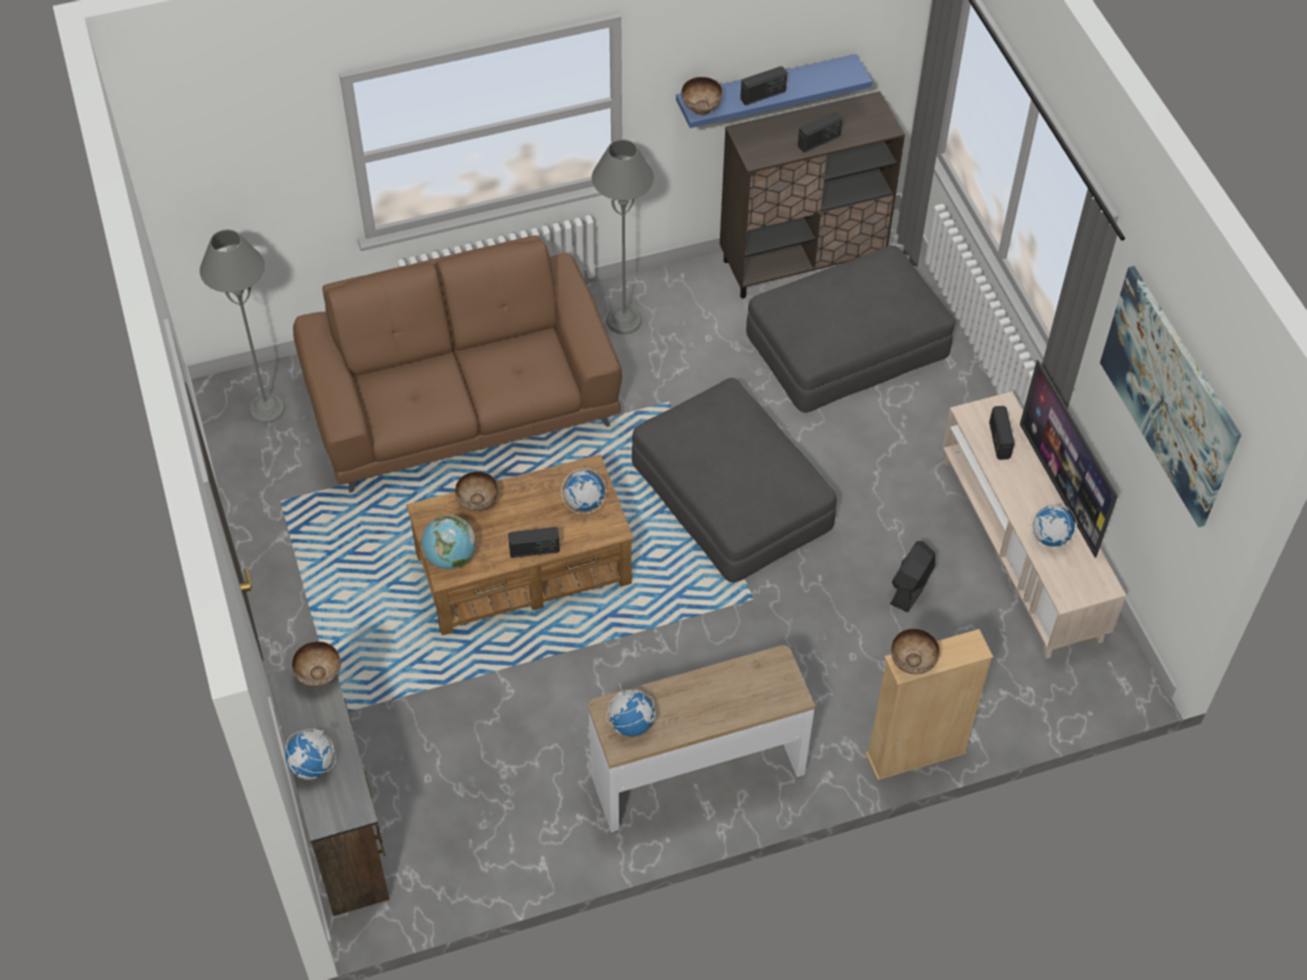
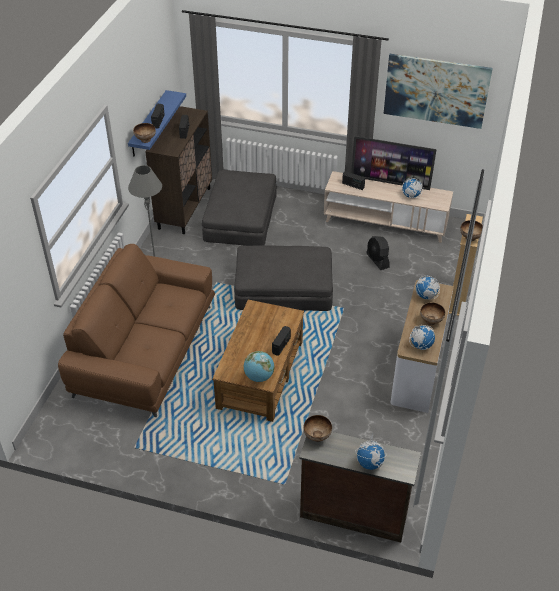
camera: 55 degrees left, 10 degrees down
grey floor lamp [200,229,285,423] -> none
bowl [455,471,498,511] -> bowl moved to [420,302,445,325]
globe [561,468,607,514] -> globe moved to [415,276,440,300]

